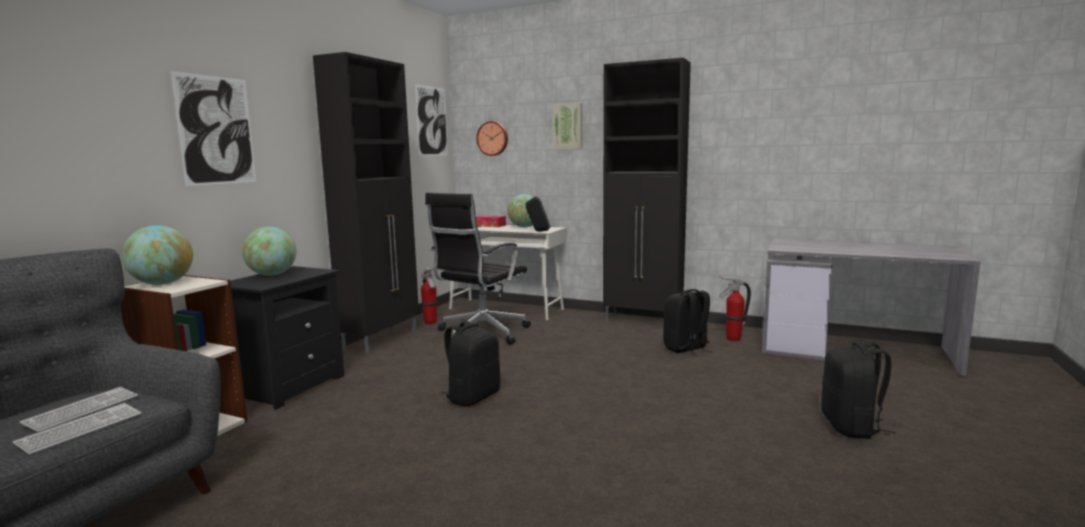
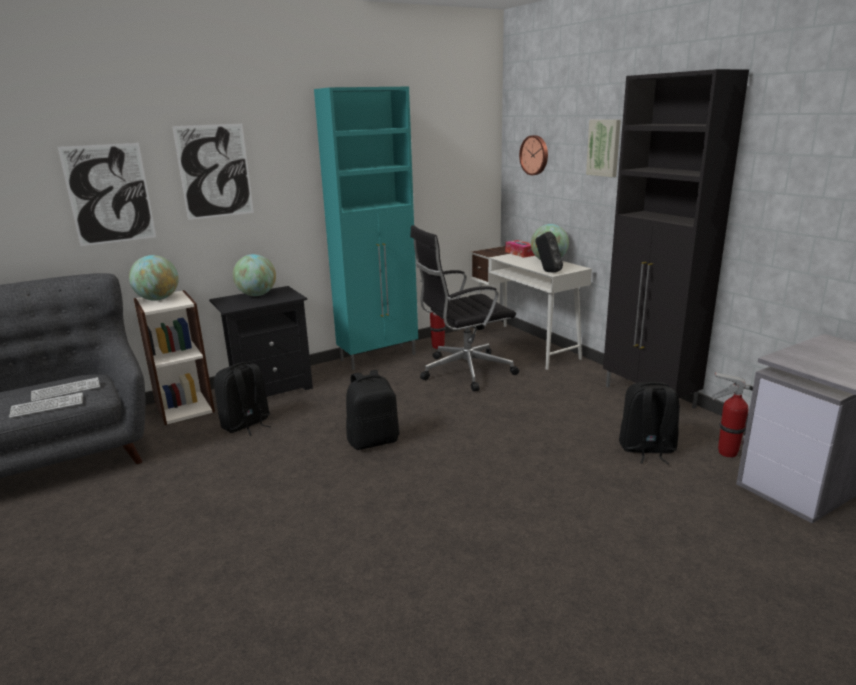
camera: 35 degrees right, 10 degrees up
black cabinet [313,52,419,354] -> turquoise cabinet [314,87,418,370]
picture [415,84,448,156] -> picture moved to [58,143,156,246]
black backpack [821,341,896,439] -> black backpack moved to [214,362,271,436]

